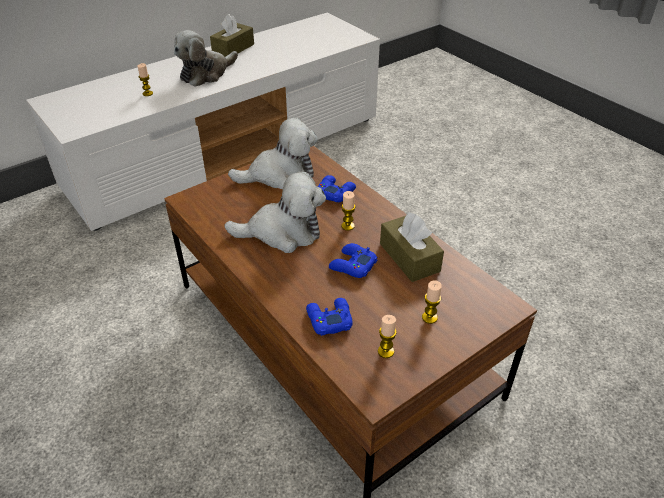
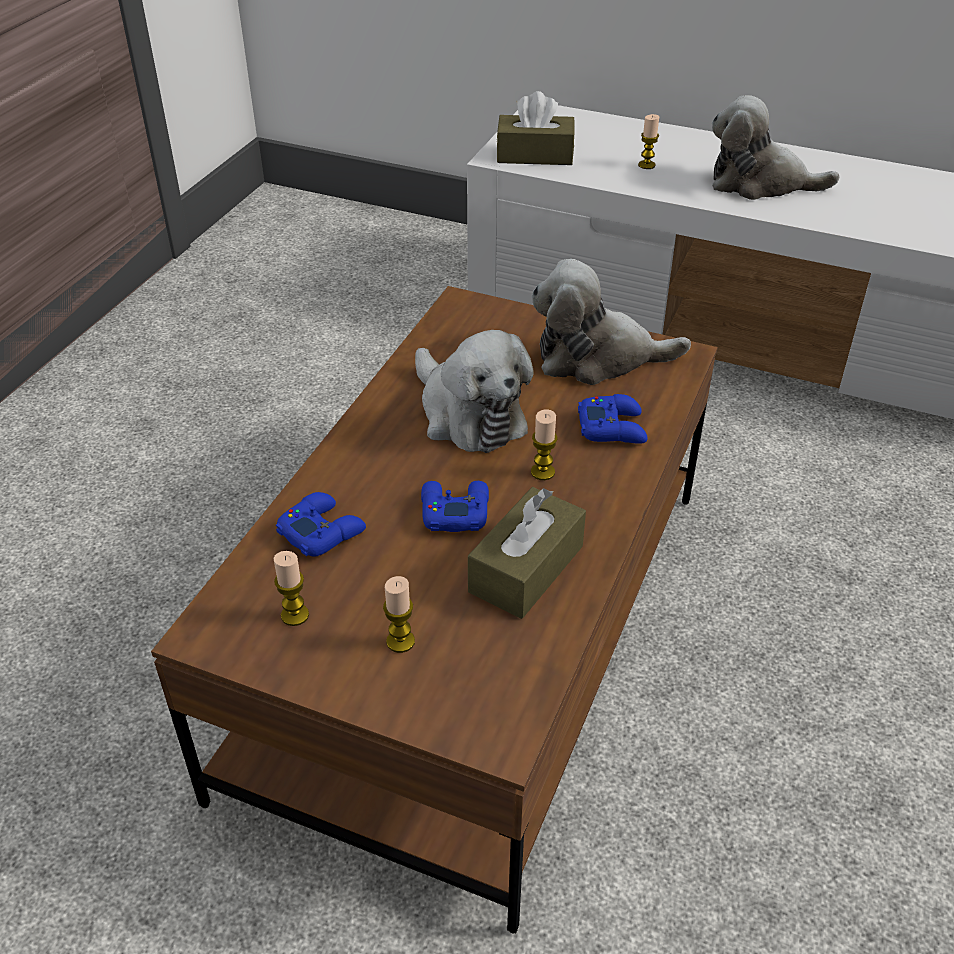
camera: 60 degrees right, 0 degrees up
brown tissue box [210,14,254,57] -> brown tissue box moved to [497,91,575,165]
plush toy [228,117,318,189] -> plush toy turned 135 degrees clockwise [531,259,691,385]

